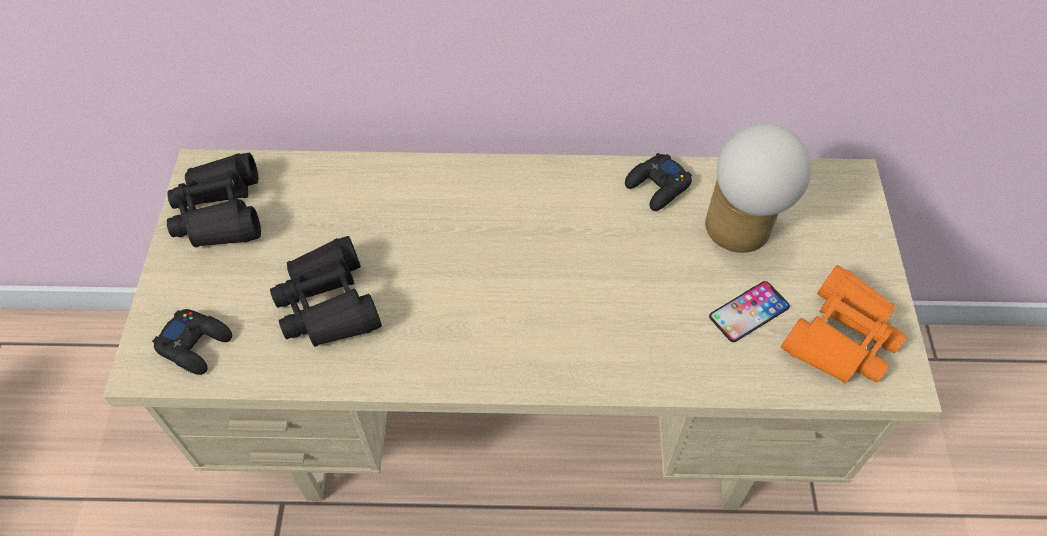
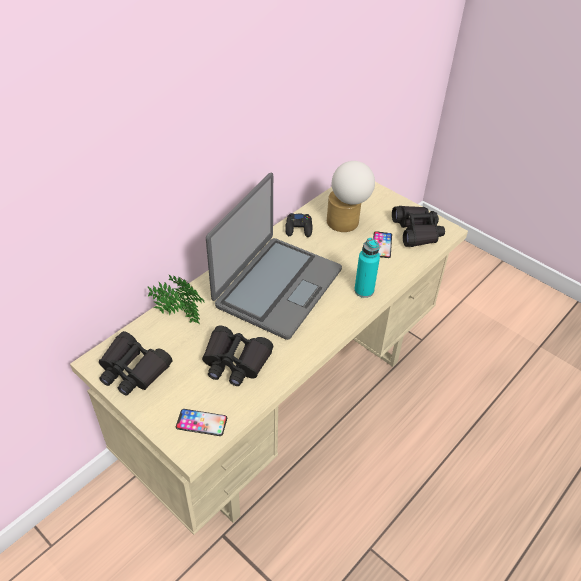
camera: 50 degrees left, 10 degrees down
black game controller [152,309,232,375] -> phone [176,409,227,436]
orange binoculars [781,265,907,383] -> black binoculars [392,206,445,247]
none -> potted plant [147,274,205,324]
none -> laptop [206,173,342,340]
none -> turquoise bottle [354,238,380,298]

